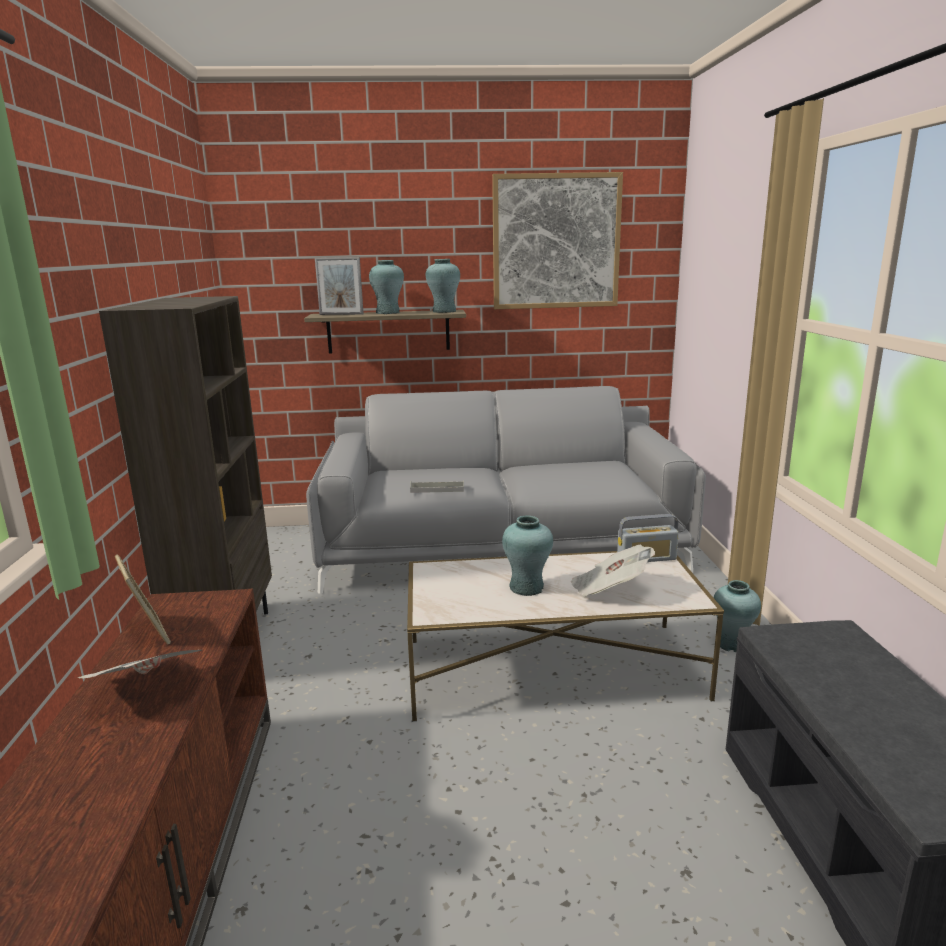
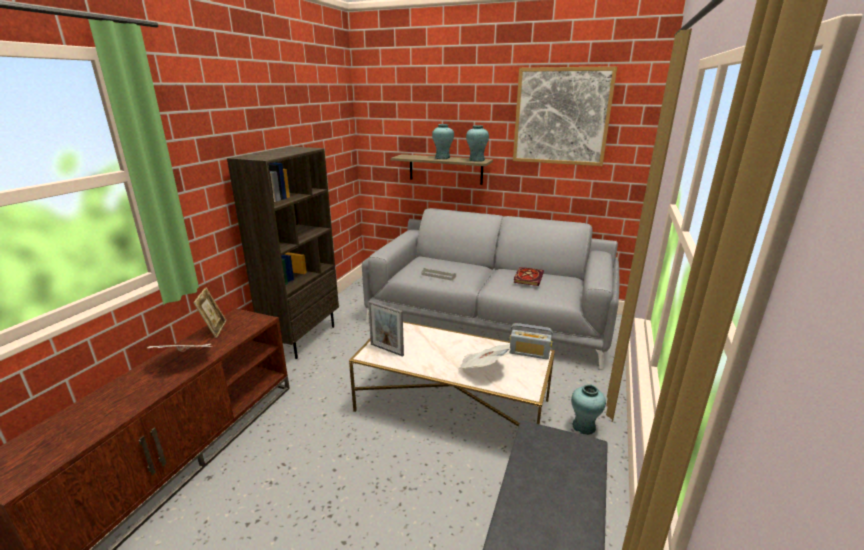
camera: 25 degrees right, 5 degrees up
picture frame [315,257,364,315] -> picture frame moved to [368,301,404,357]
turquoise vase [502,515,553,596] -> none
none -> book [514,267,544,286]

